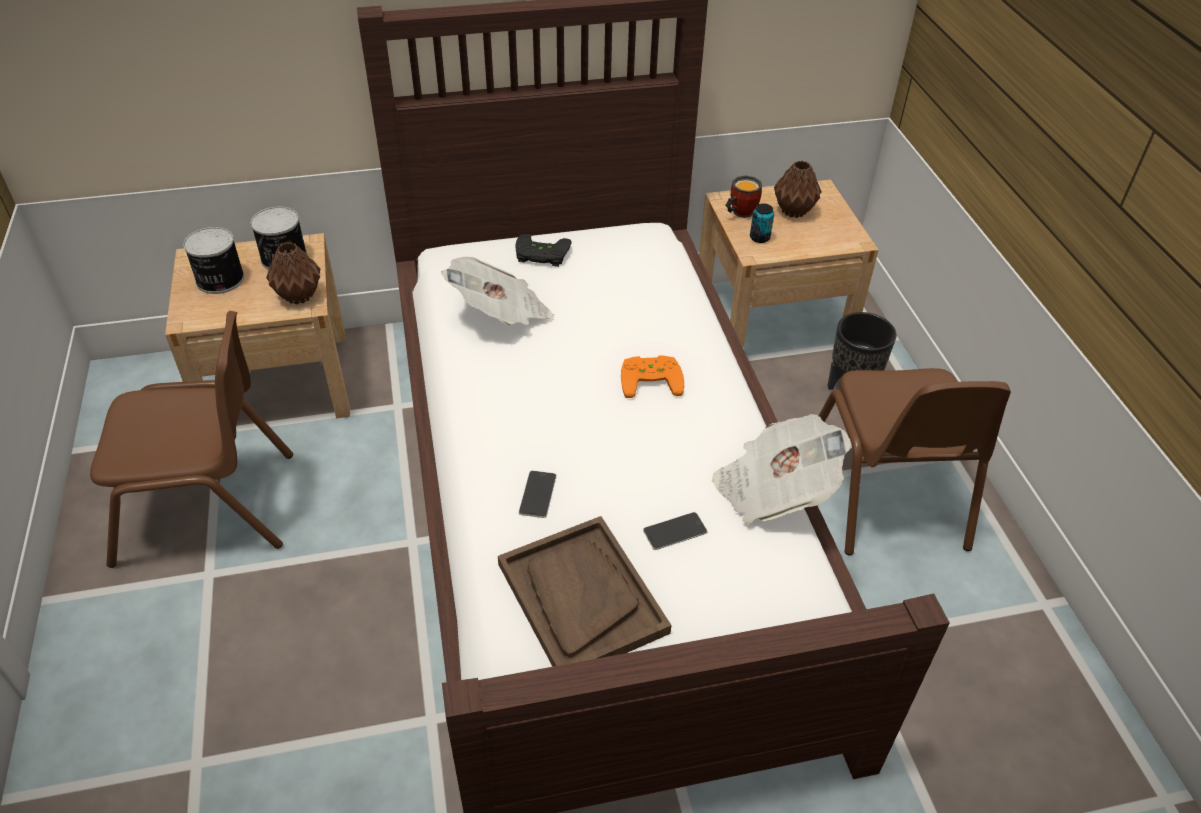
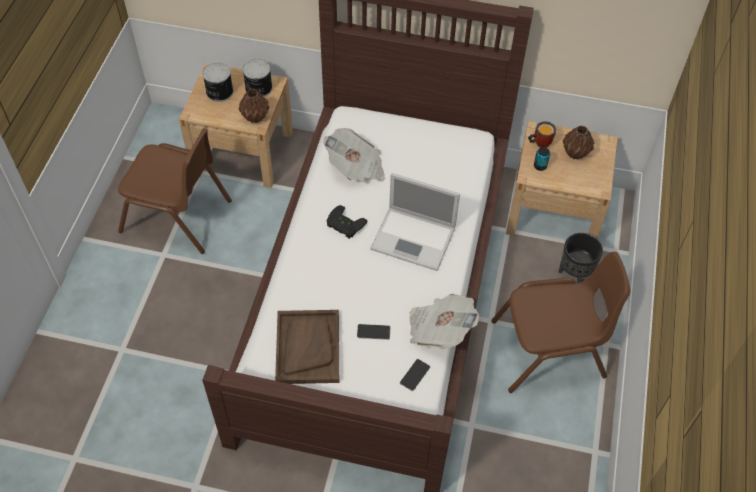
camera: 25 degrees right, 10 degrees up
black game controller [515,234,572,267] -> black game controller moved to [327,205,367,239]
phone [519,471,556,518] -> phone moved to [400,359,430,391]
orange game controller [621,356,684,398] -> laptop [370,173,460,271]
brown chair [819,368,1011,555] -> brown chair turned 120 degrees counterclockwise [491,252,631,393]

